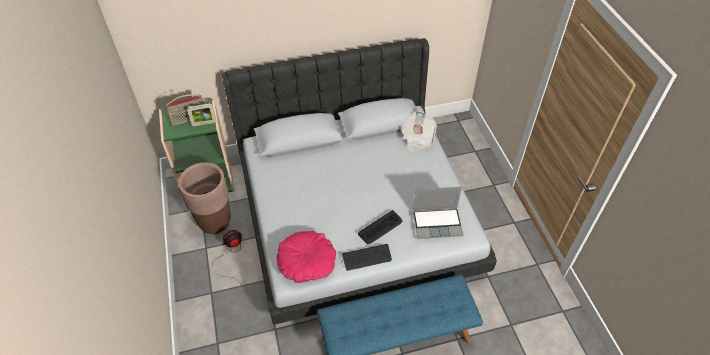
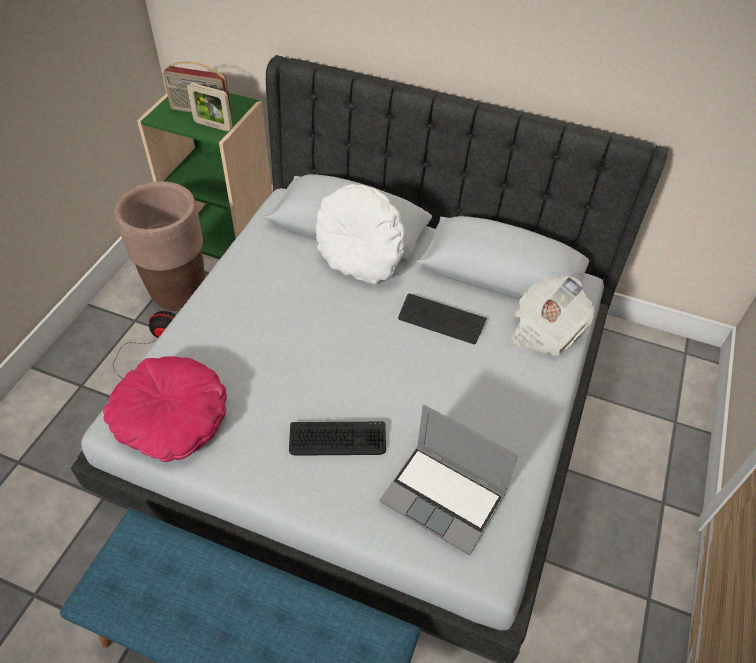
camera: 35 degrees right, 0 degrees up
keyboard [342,244,392,271] -> keyboard moved to [398,294,487,344]
none -> white pillow [316,184,405,284]

